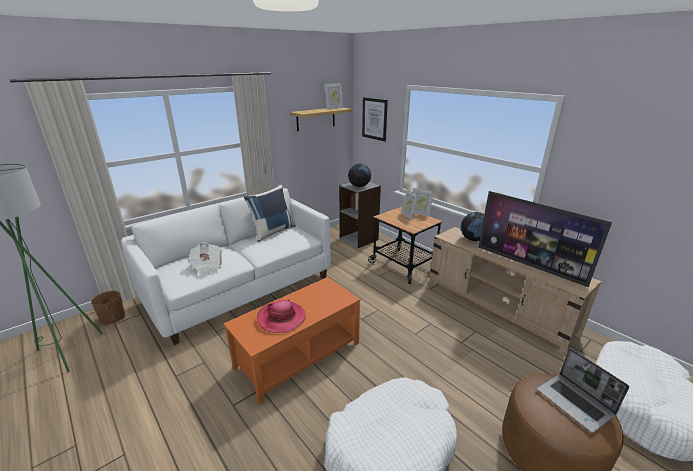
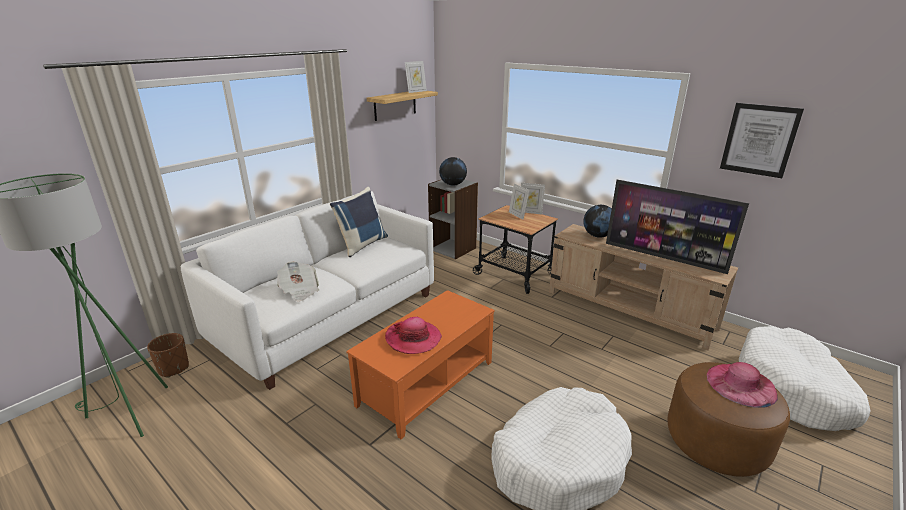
camera: 10 degrees left, 0 degrees up
picture [362,97,388,141] -> picture moved to [720,103,804,178]
laptop [537,348,629,433] -> pink hat [707,362,778,408]

